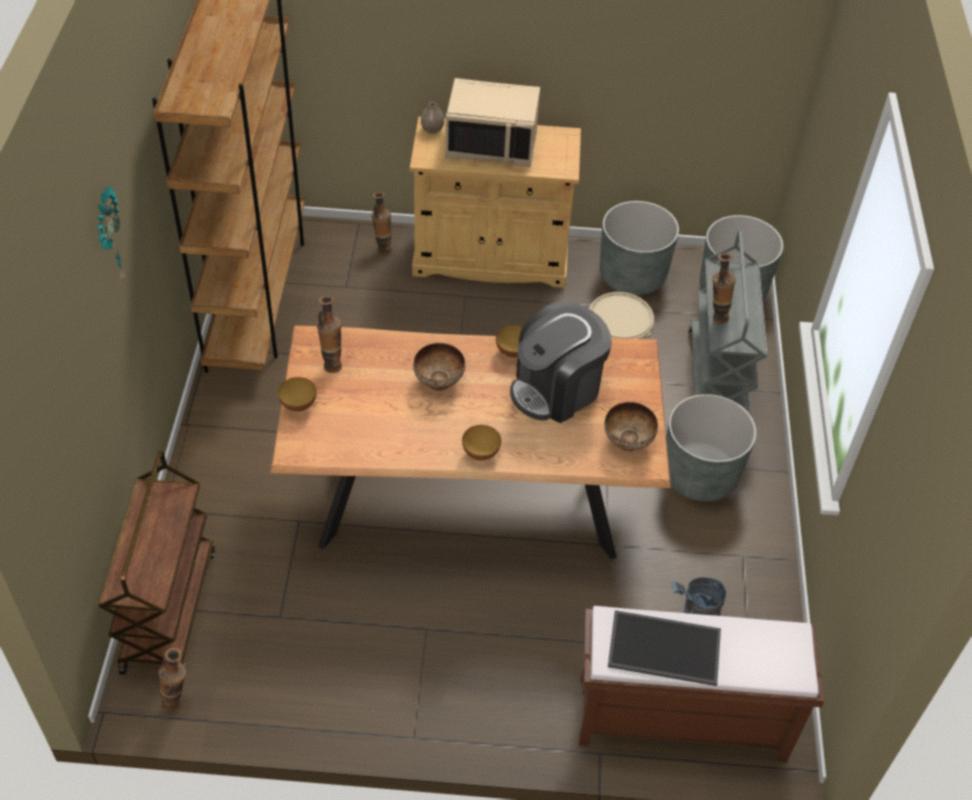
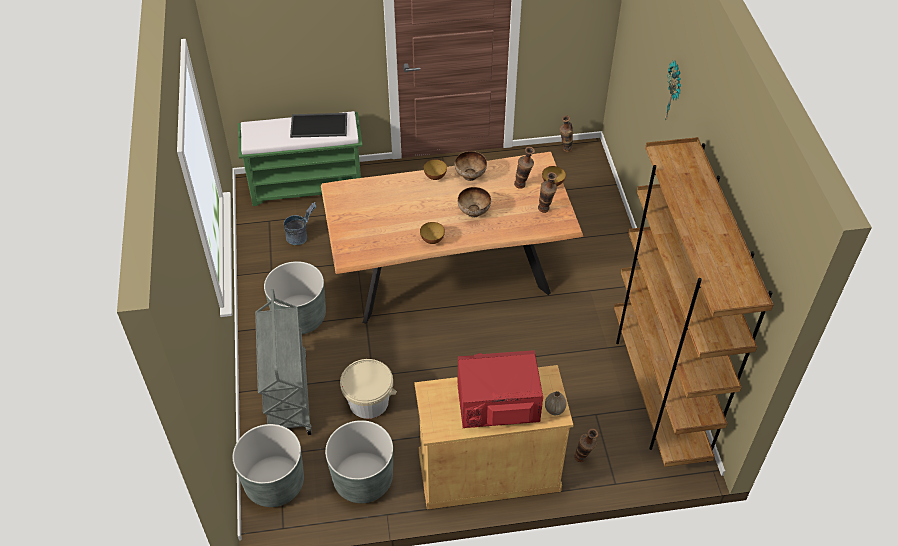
camera: 170 degrees right, 0 degrees up
brown cart [98,451,215,675] -> none
beige microwave [445,78,540,167] -> red microwave [458,350,543,428]
coffee machine [510,301,612,423] -> none
brown bench [579,606,824,763] -> green bench [238,111,362,206]
bowl [604,402,658,451] -> bowl moved to [455,151,487,181]
vase [712,253,736,324] -> vase moved to [514,147,535,189]

